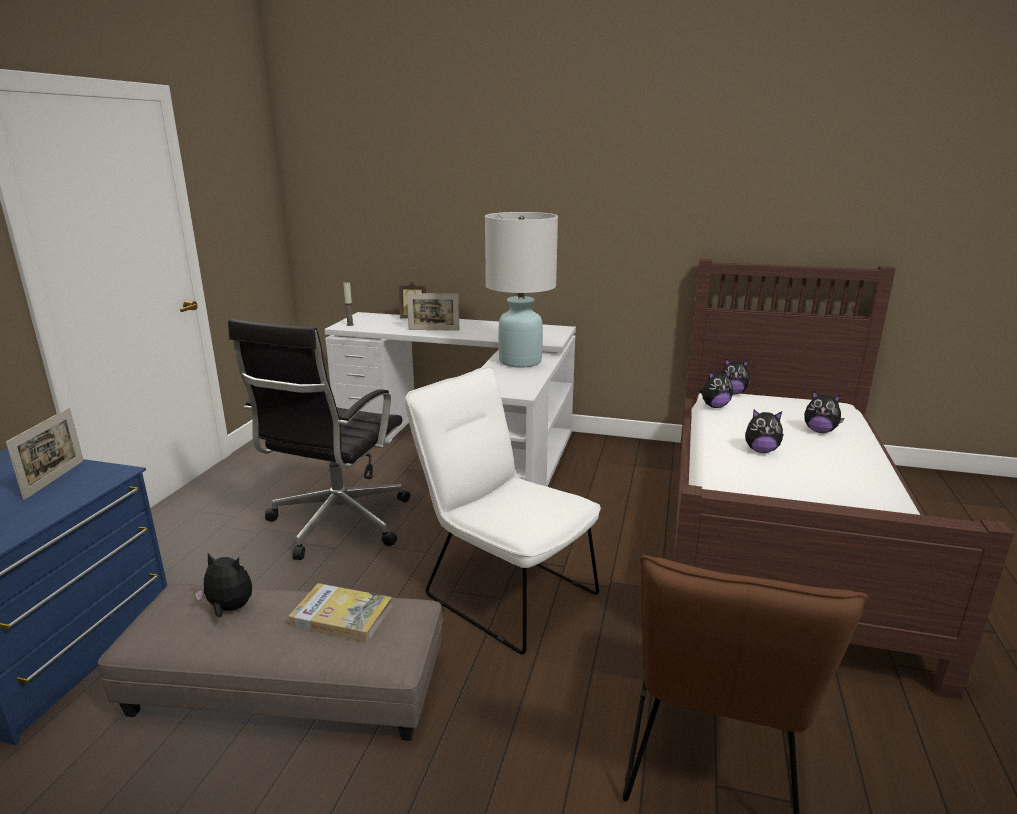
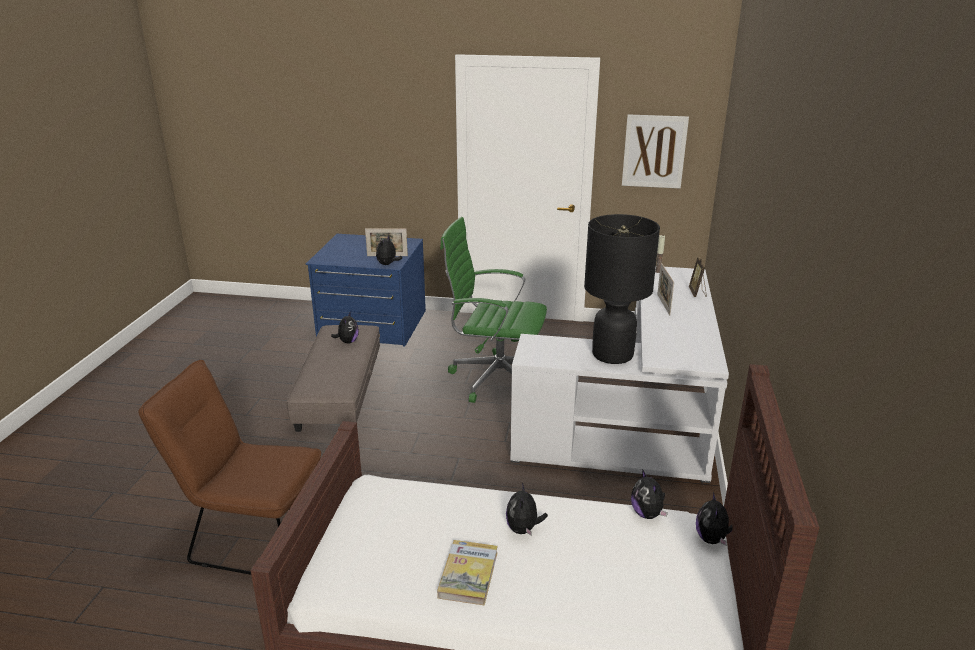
camera: 85 degrees right, 5 degrees up
black office chair [228,319,411,560] -> green office chair [440,217,547,403]
book [288,583,393,642] -> book moved to [437,540,498,606]
white chair [404,367,601,654] -> none
white table lamp [485,212,558,368] -> black table lamp [584,214,660,364]
plush toy [804,391,844,433] -> plush toy moved to [376,235,402,265]
none -> picture [622,114,689,189]

